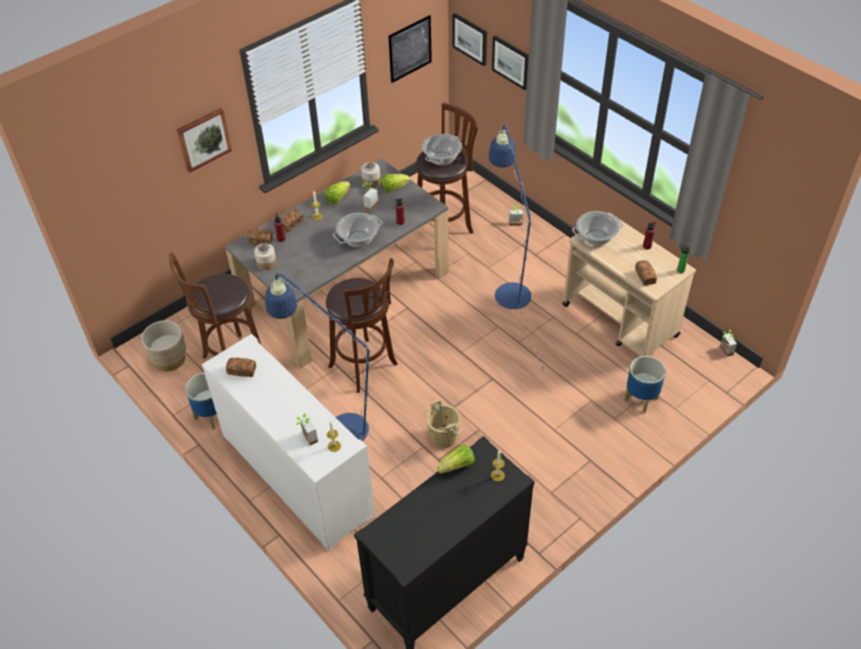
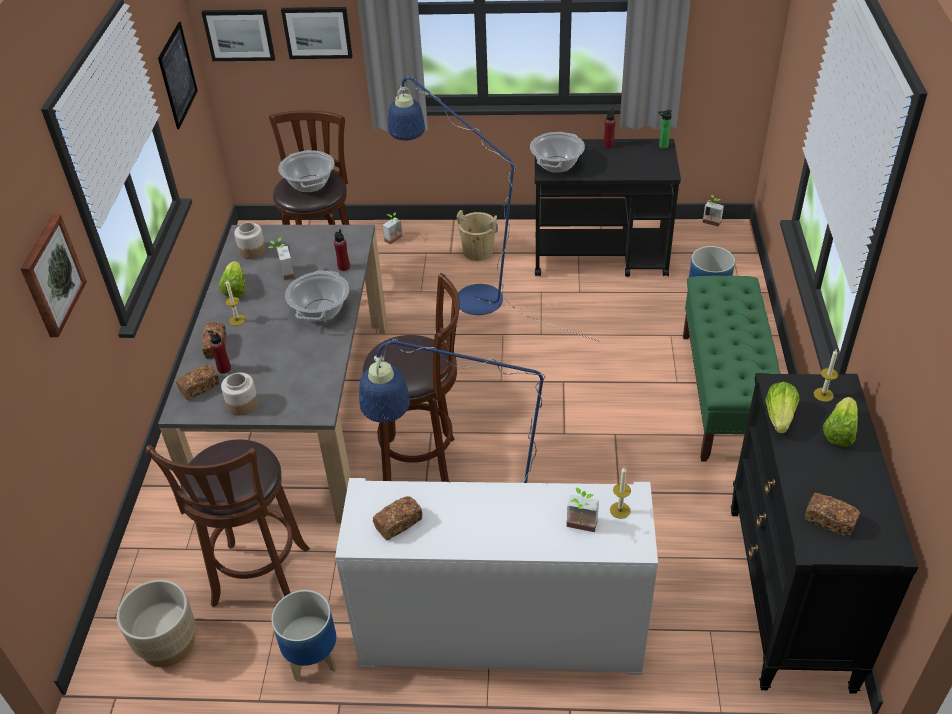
camera: 45 degrees left, 5 degrees down
lettuce [381,174,410,192] -> lettuce moved to [823,397,858,447]
beige bucket [426,399,461,448] -> beige bucket moved to [457,210,498,261]
beige cart [562,213,696,357] -> black cart [535,139,681,277]
bread [635,260,657,286] -> bread moved to [805,493,860,537]
none -> green bench [683,275,781,461]

